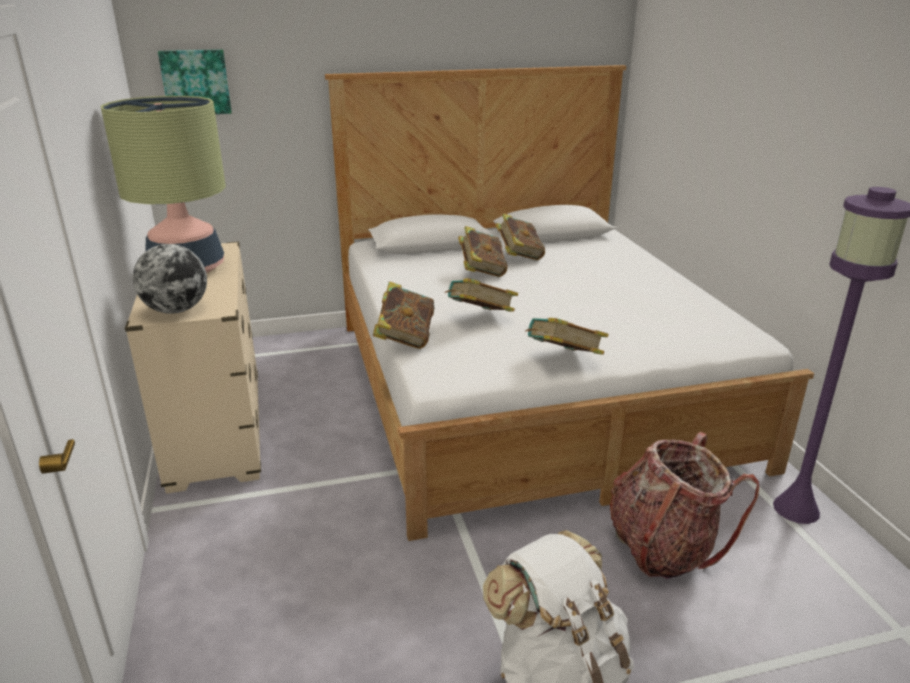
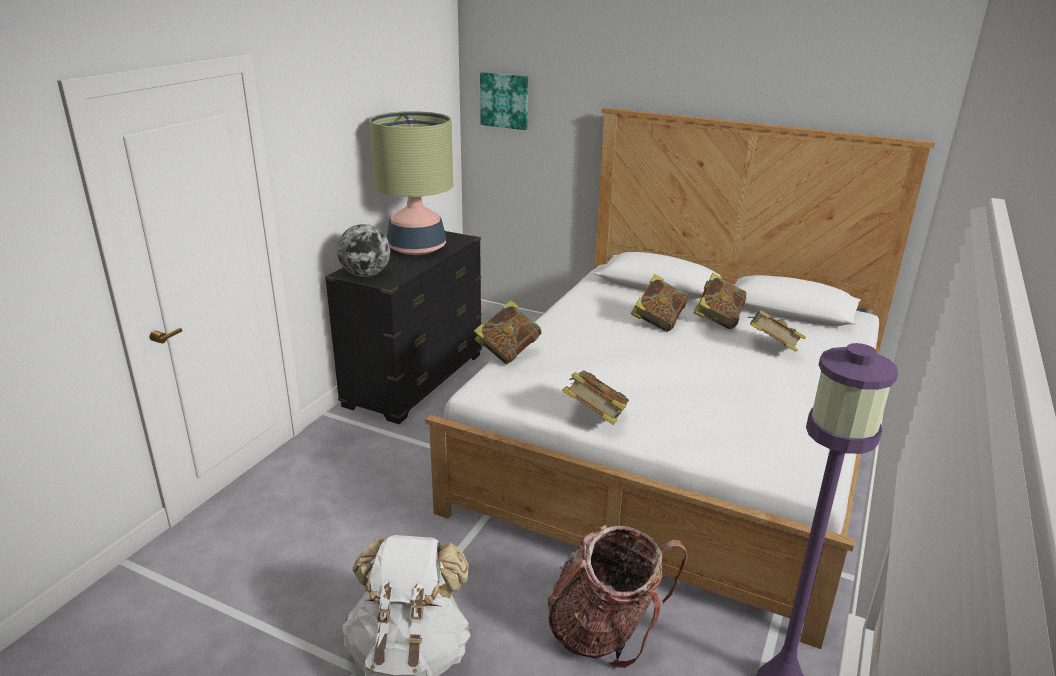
camera: 40 degrees right, 0 degrees up
beige dresser [125,242,261,494] -> black dresser [325,231,482,424]
book [445,278,518,312] -> book moved to [748,309,806,352]

